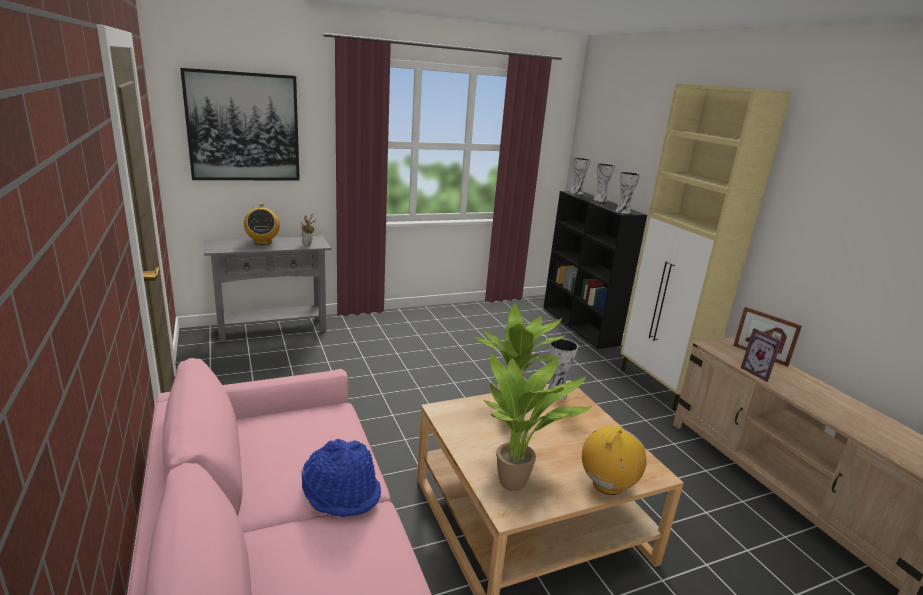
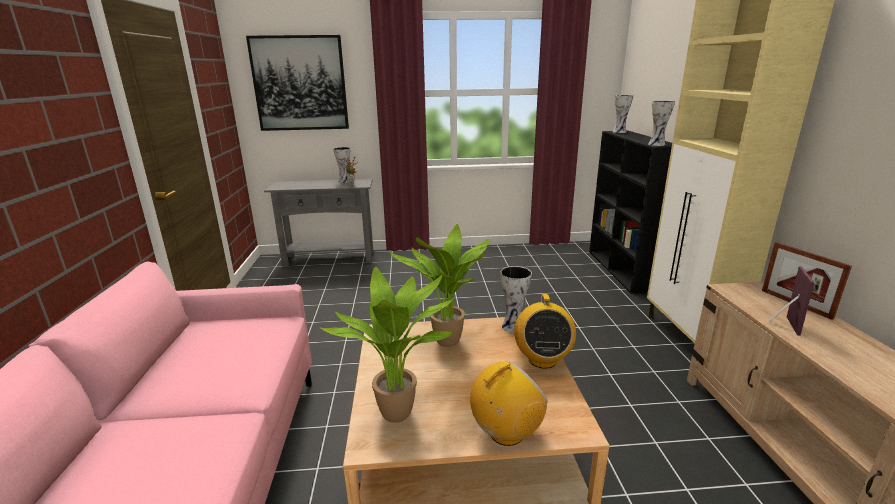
camera: 20 degrees right, 0 degrees up
radio [244,203,280,245] -> radio moved to [514,294,576,369]
blue hat [302,439,381,517] -> none
vase [593,163,615,202] -> vase moved to [333,147,350,183]
picture frame [741,328,782,382] -> picture frame turned 150 degrees counterclockwise [768,266,814,336]

